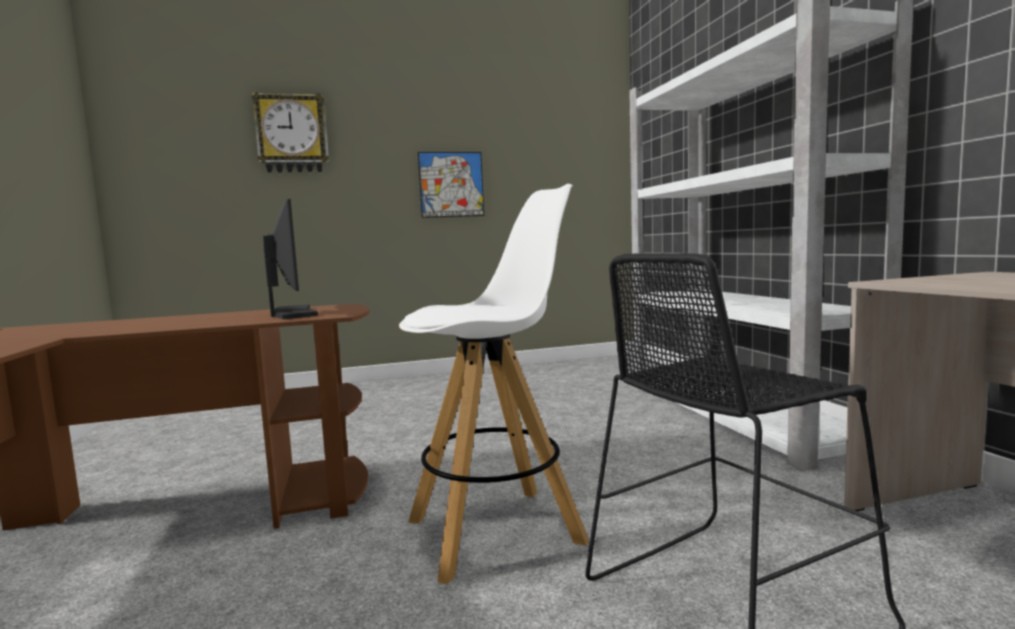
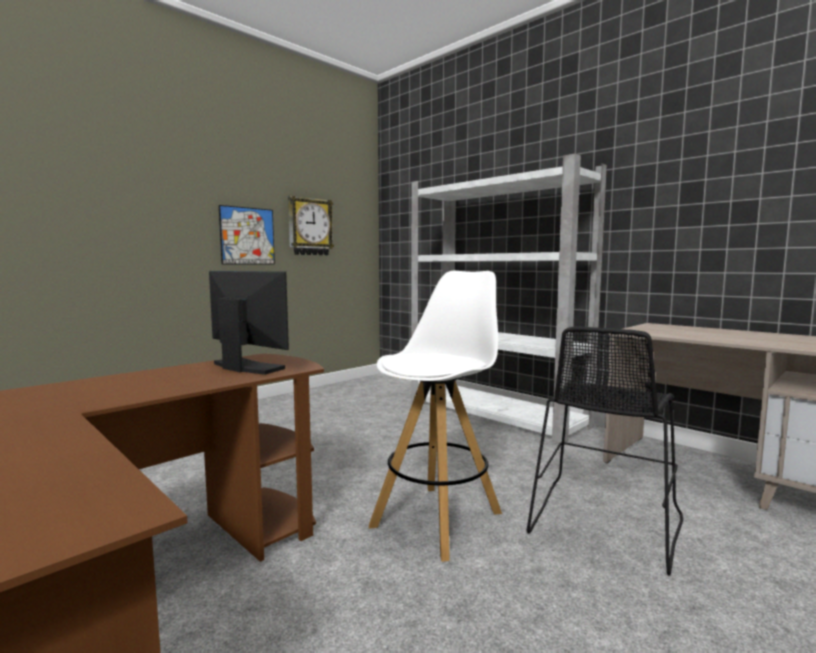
camera: 30 degrees left, 0 degrees up
wall clock [252,92,329,173] -> wall clock moved to [288,196,334,255]

